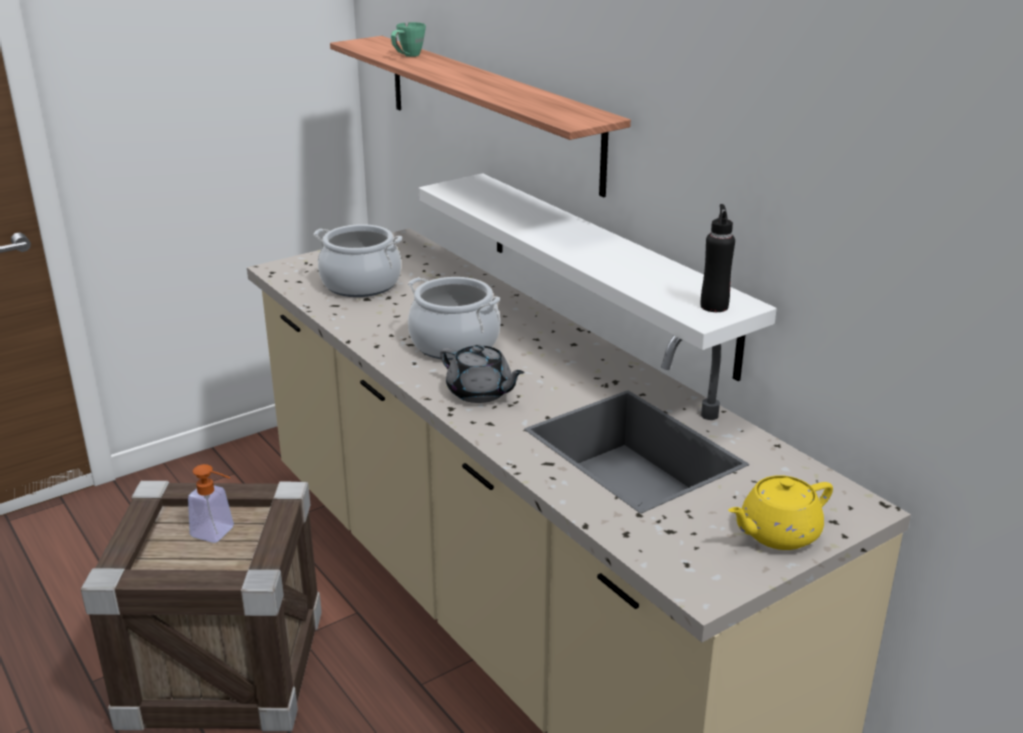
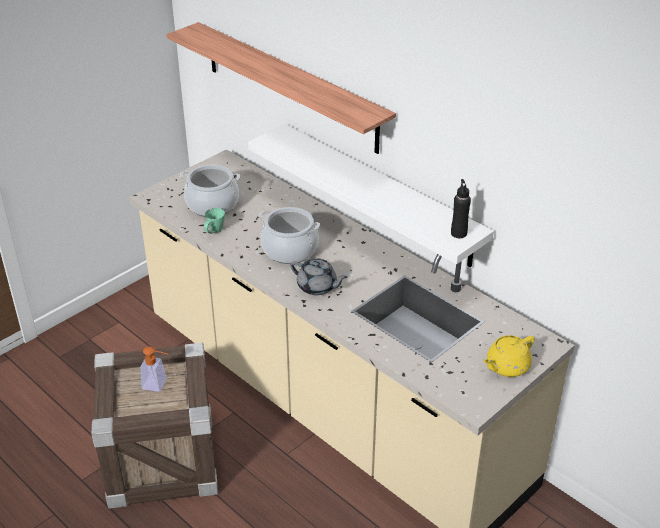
camera: 10 degrees left, 10 degrees up
green mug [391,22,426,57] -> green mug moved to [204,208,225,234]

